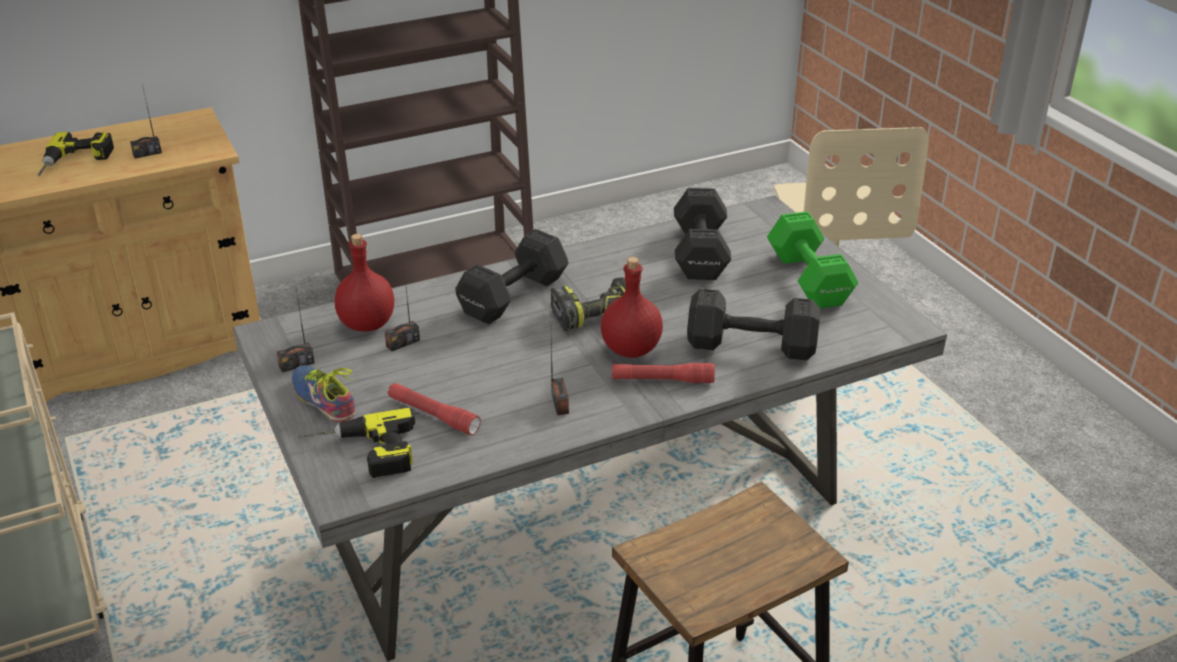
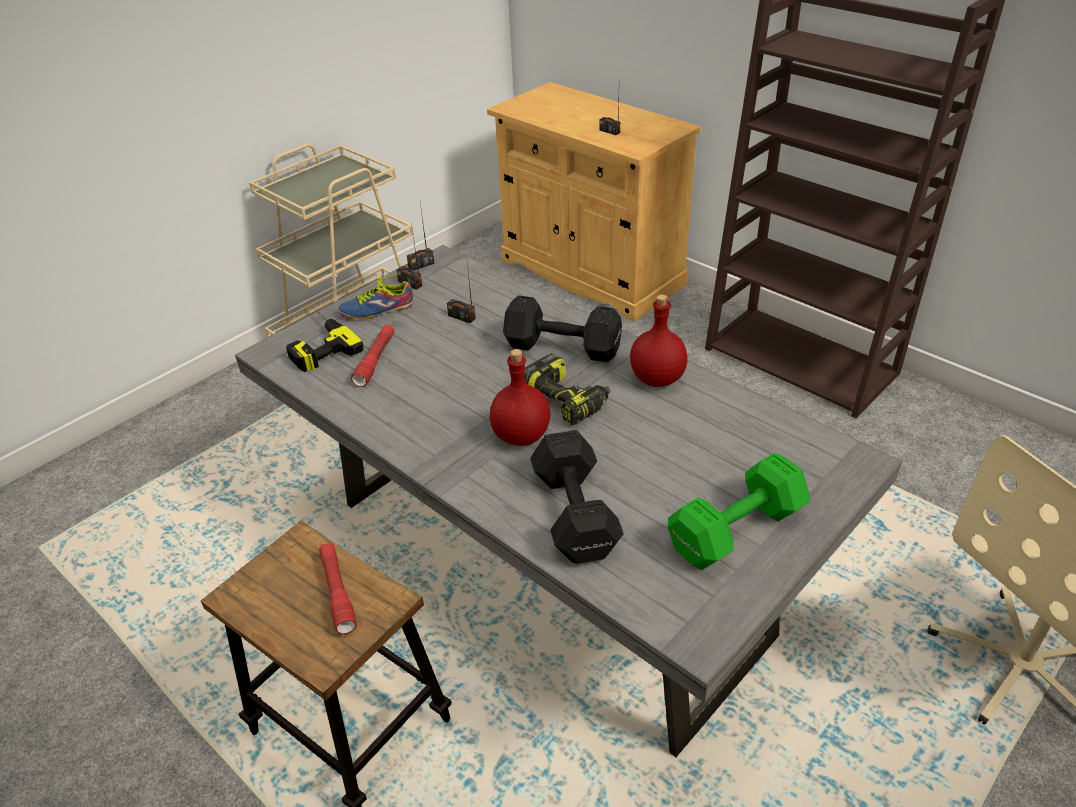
camera: 70 degrees right, 5 degrees up
power drill [38,132,114,176] -> none
shoe [292,365,355,422] -> shoe turned 135 degrees counterclockwise [338,274,414,319]
red bottle [335,234,394,332] -> red bottle moved to [630,294,688,387]
radio [551,339,569,415] -> radio moved to [407,203,434,270]
red flashlight [612,363,715,383] -> red flashlight moved to [319,542,357,634]
black dumbbell [674,188,731,280] -> none

